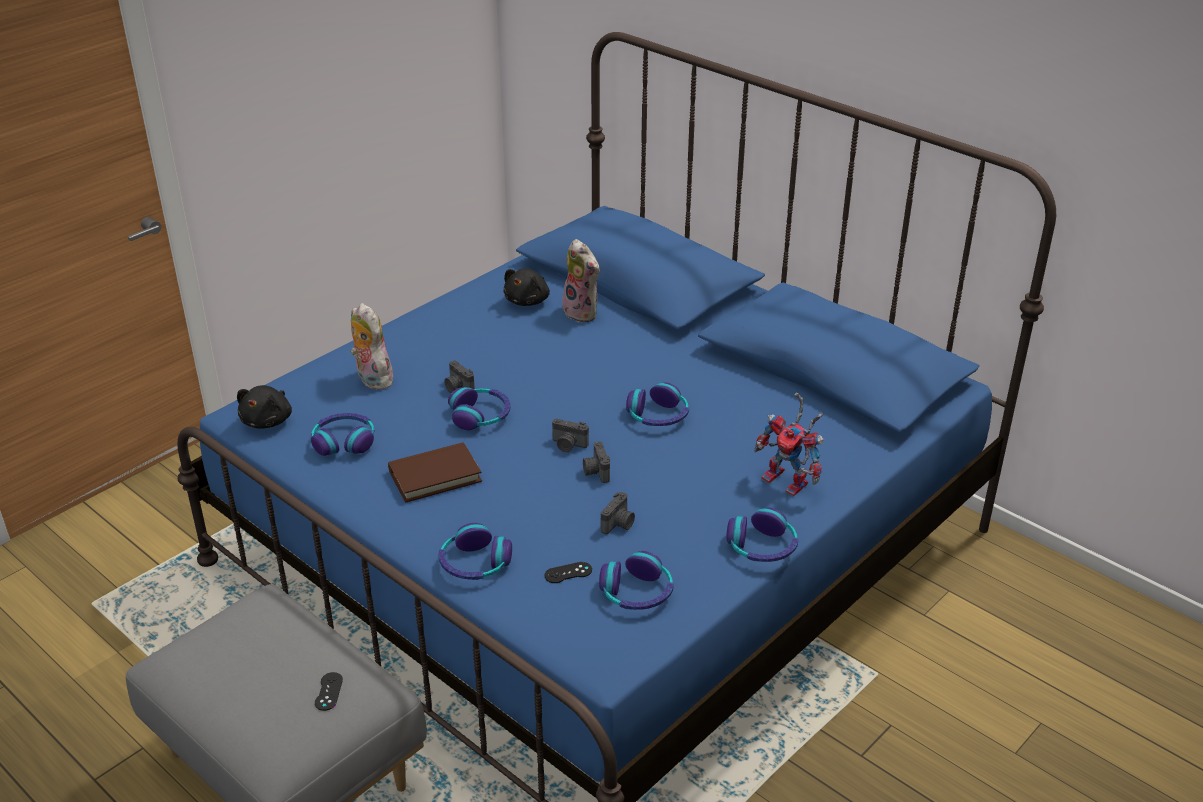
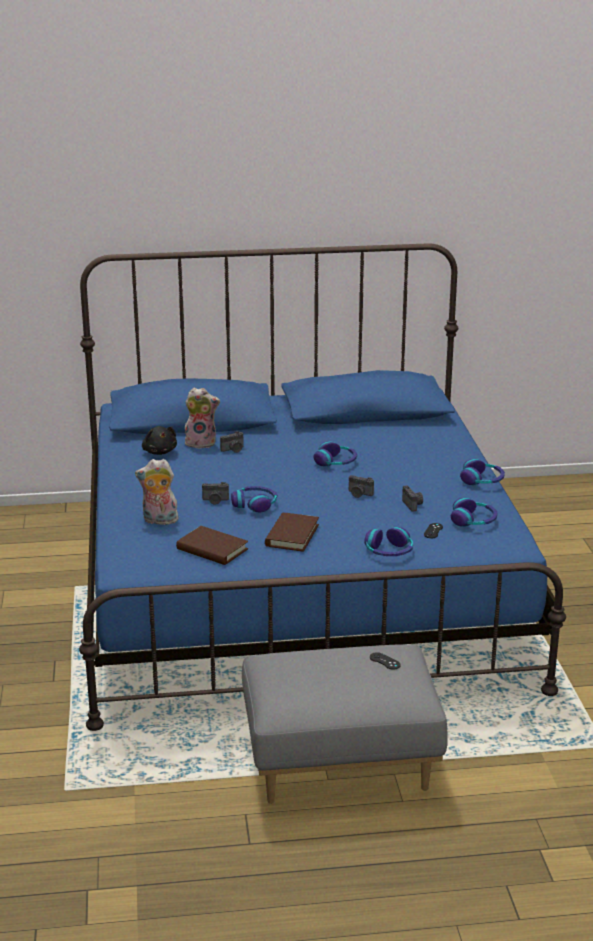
camera: 50 degrees left, 10 degrees down
black plush toy [237,385,292,429] -> none
headphones [311,413,375,456] -> brown book [176,526,248,565]
camera [552,418,589,452] -> camera moved to [220,431,244,453]
toy robot [754,392,824,496] -> none

